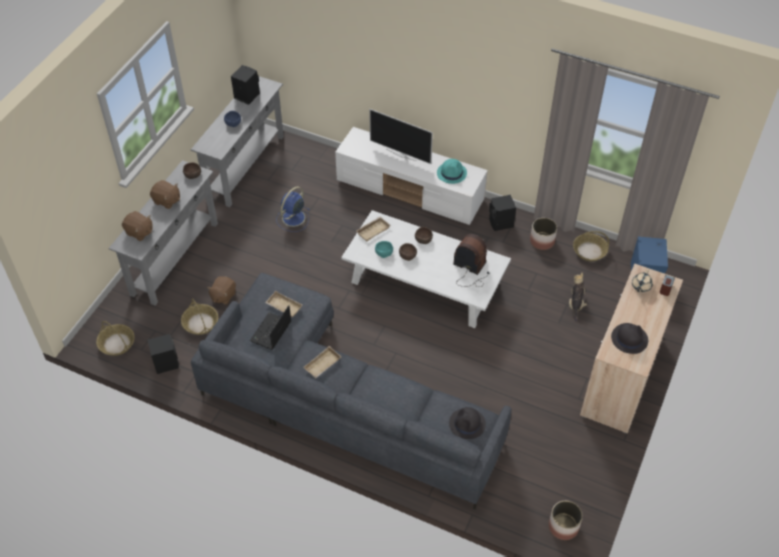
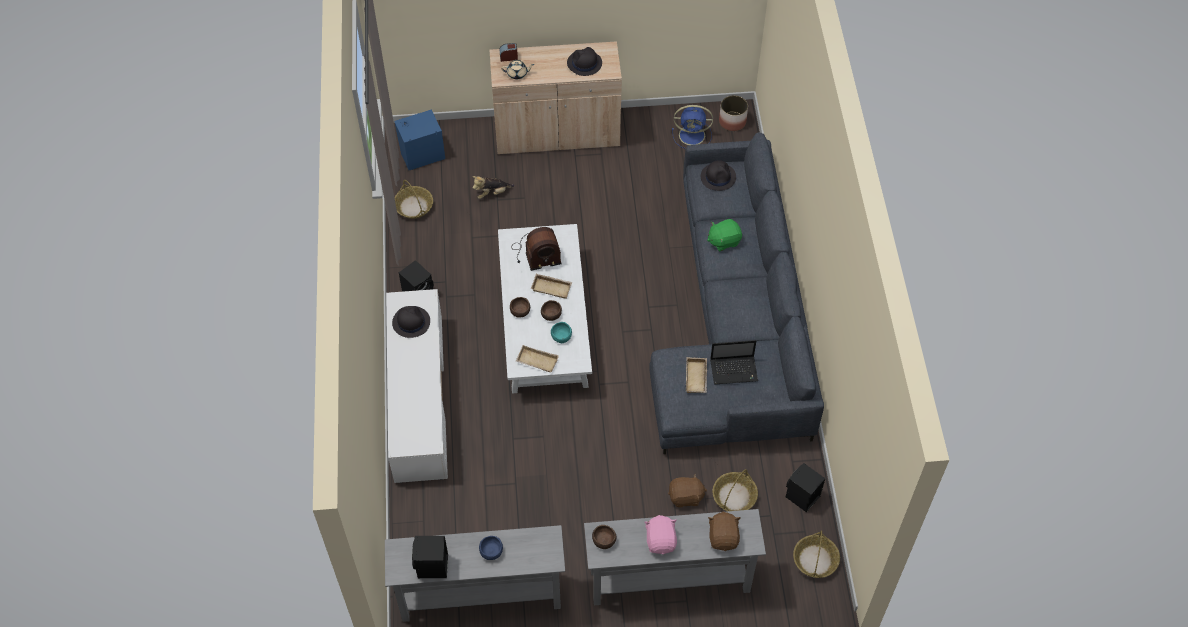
camera: 120 degrees left, 5 degrees up
brown plush toy [150,180,180,209] -> pink plush toy [644,515,677,554]
blue fan [276,187,310,232] -> blue fan moved to [672,105,713,149]
beige tray [303,346,341,378] -> beige tray moved to [531,274,572,299]
television [369,109,433,164] -> none
turquoise hat [437,159,467,184] -> black hat [392,306,430,338]
radio [453,234,489,287] -> radio turned 105 degrees counterclockwise [511,227,561,271]
planter [530,218,557,250] -> none
none -> green plush toy [707,219,742,251]

